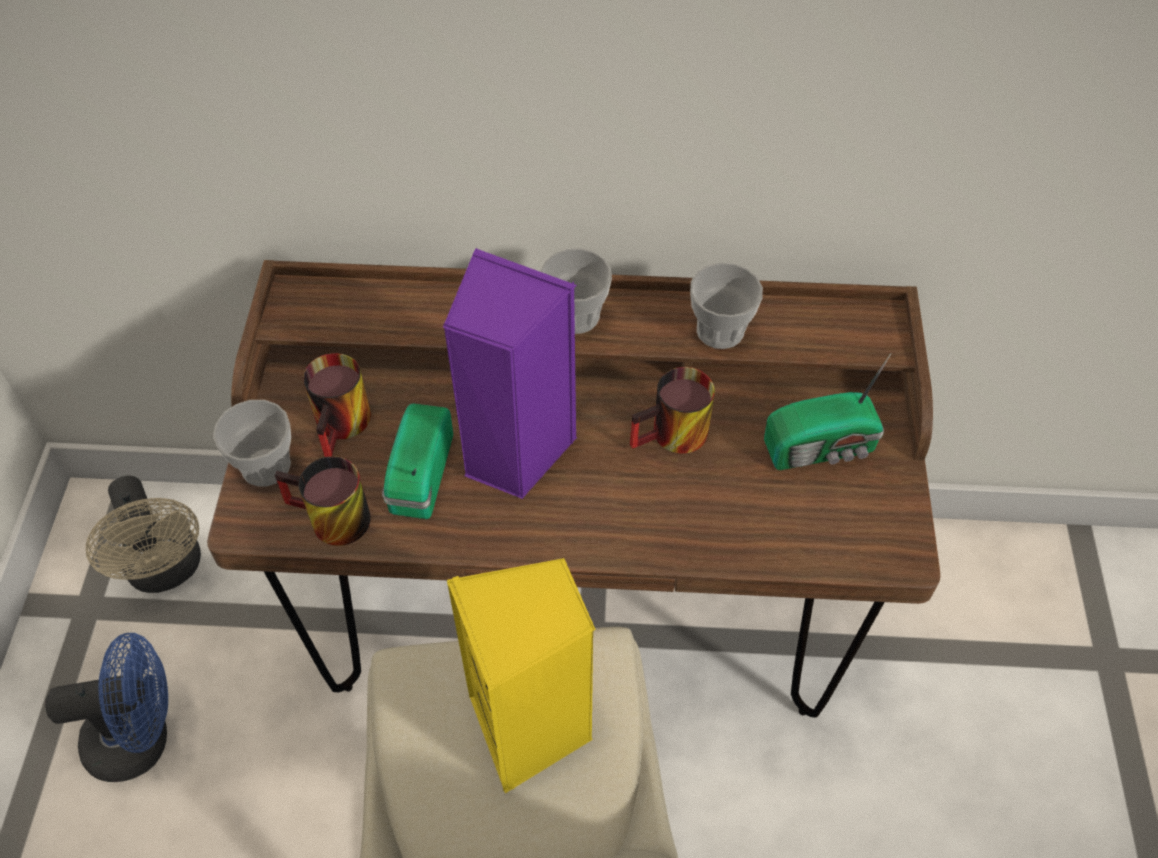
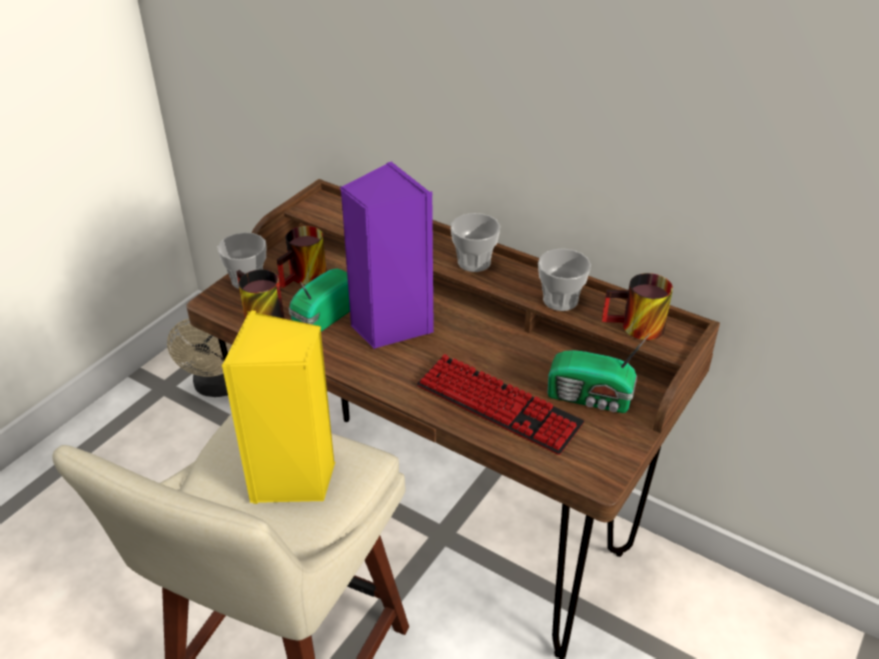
camera: 30 degrees right, 15 degrees down
blue fan [45,633,168,782] -> none
mug [630,367,715,454] -> mug moved to [602,273,673,340]
none -> keyboard [417,354,585,455]

